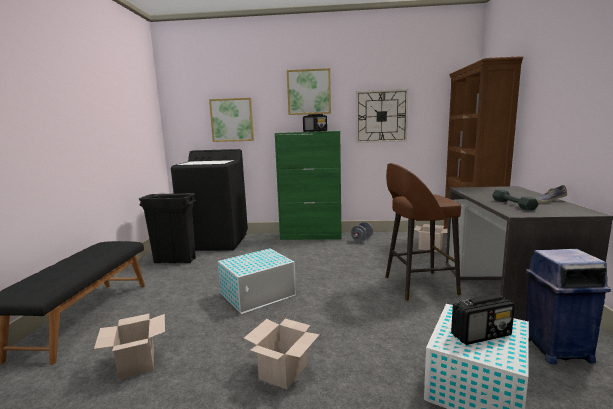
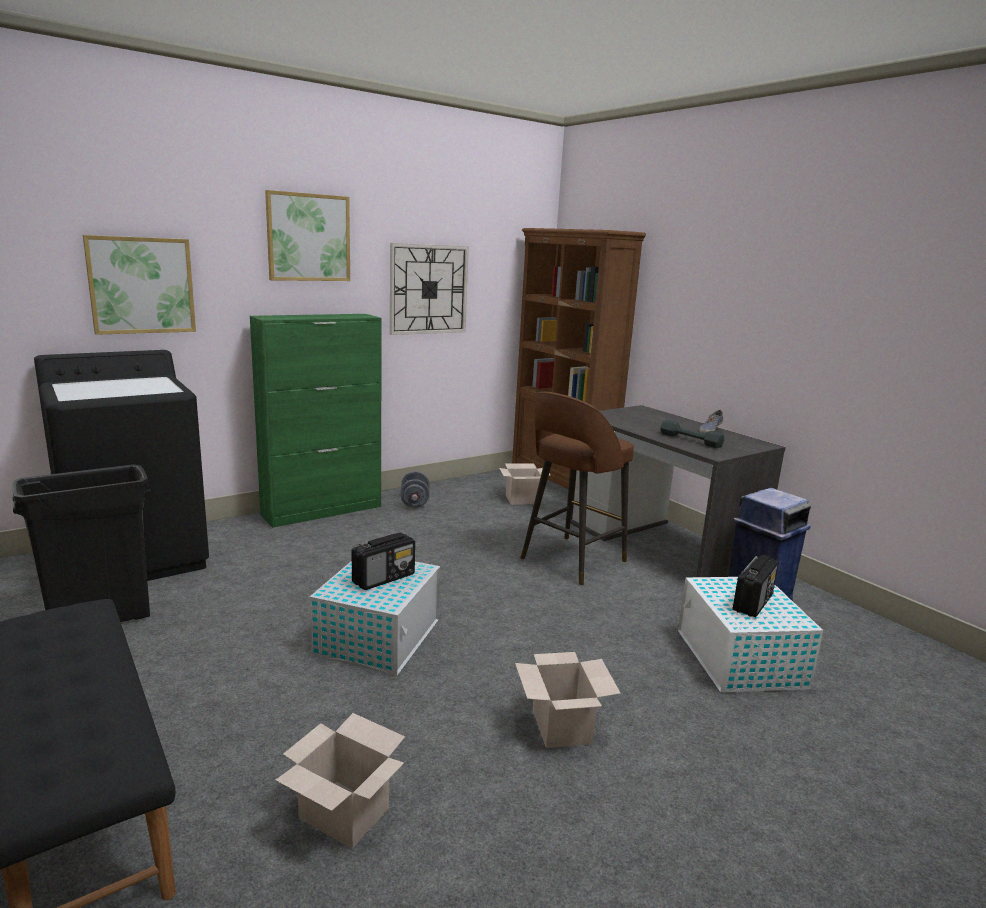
camera: 40 degrees left, 5 degrees up
radio [303,114,327,132] -> radio moved to [351,532,415,590]

